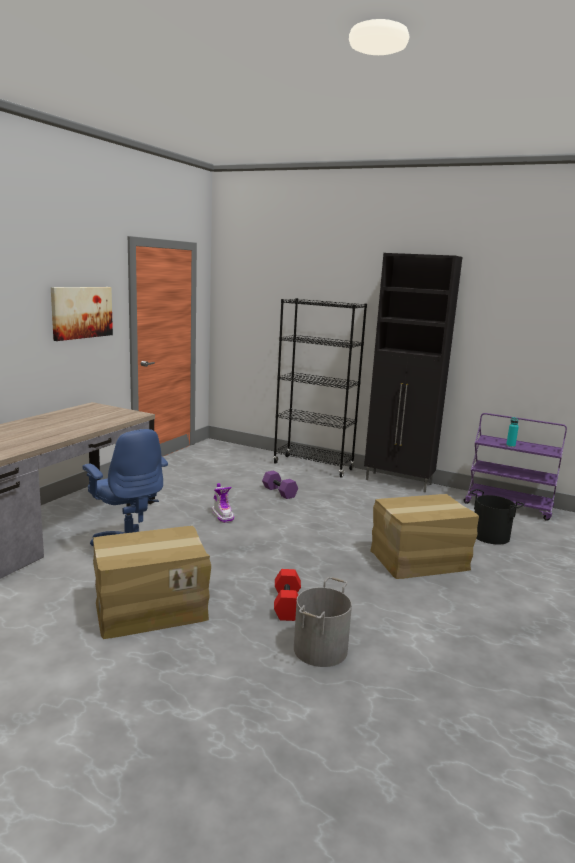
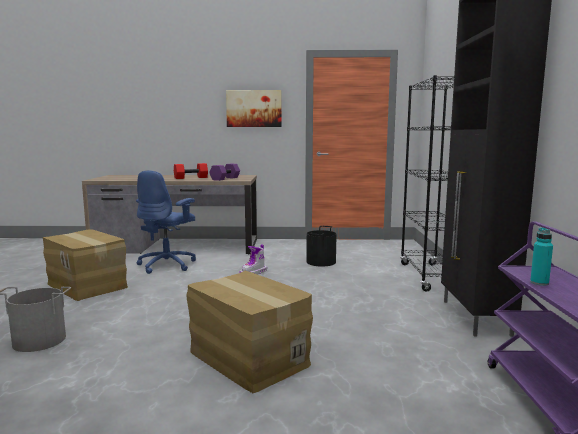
camera: 65 degrees right, 5 degrees down
purple dumbbell [262,471,298,499] -> purple dumbbell moved to [209,164,240,181]
red dumbbell [274,569,301,621] -> red dumbbell moved to [174,163,208,179]
black bucket [470,489,524,545] -> black bucket moved to [306,226,337,266]

